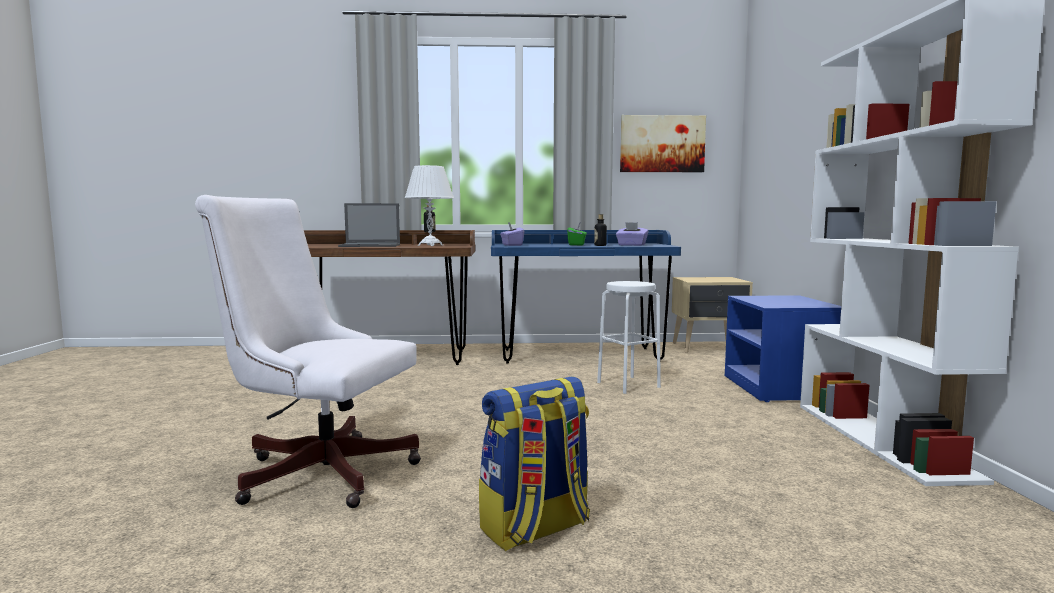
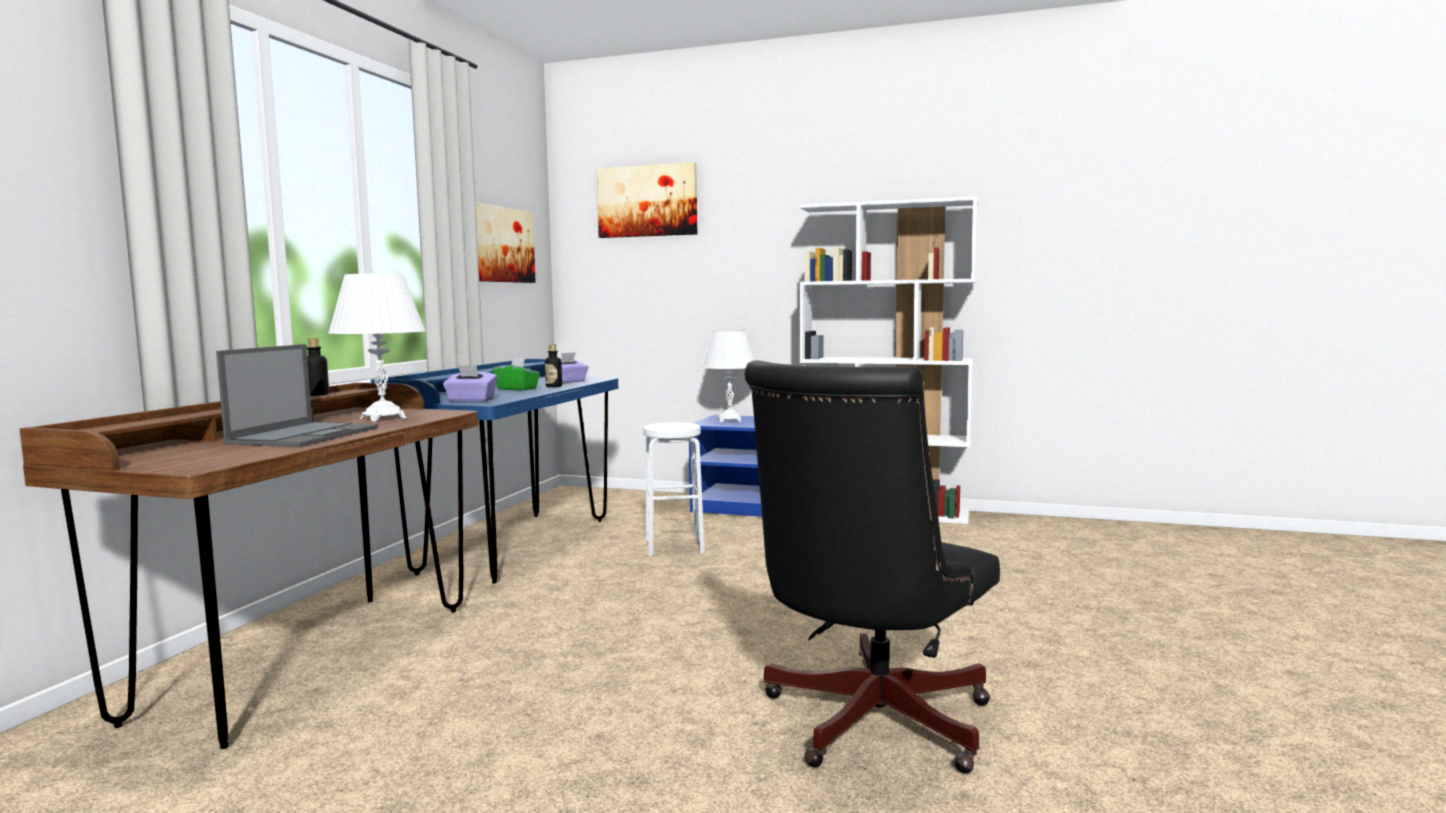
camera: 70 degrees left, 0 degrees up
white office chair [195,195,421,508] -> black office chair [745,360,1000,774]
backpack [479,376,590,551] -> none
beige nightstand [672,277,753,353] -> none
none -> picture [597,162,697,238]
none -> white table lamp [701,330,755,422]

